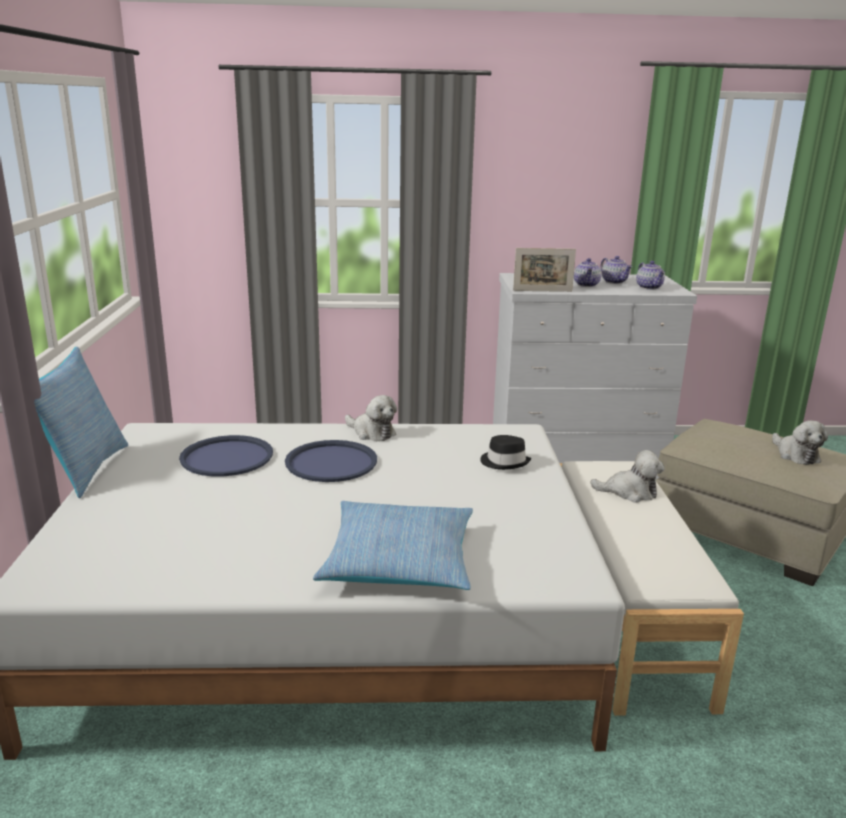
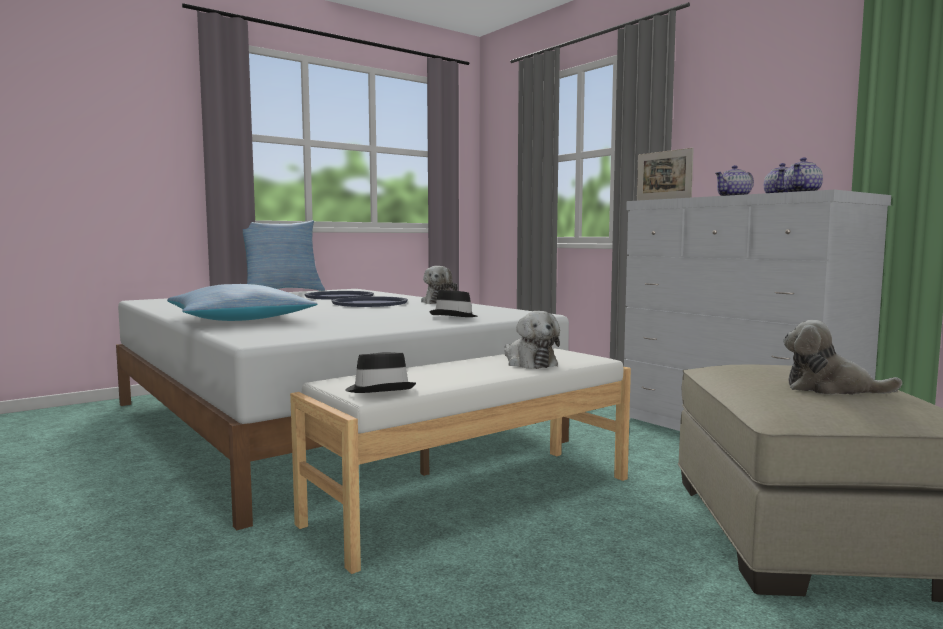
camera: 55 degrees right, 15 degrees down
plush toy [772,420,828,465] -> plush toy turned 75 degrees clockwise [783,320,902,395]
none -> black hat [345,352,416,393]

